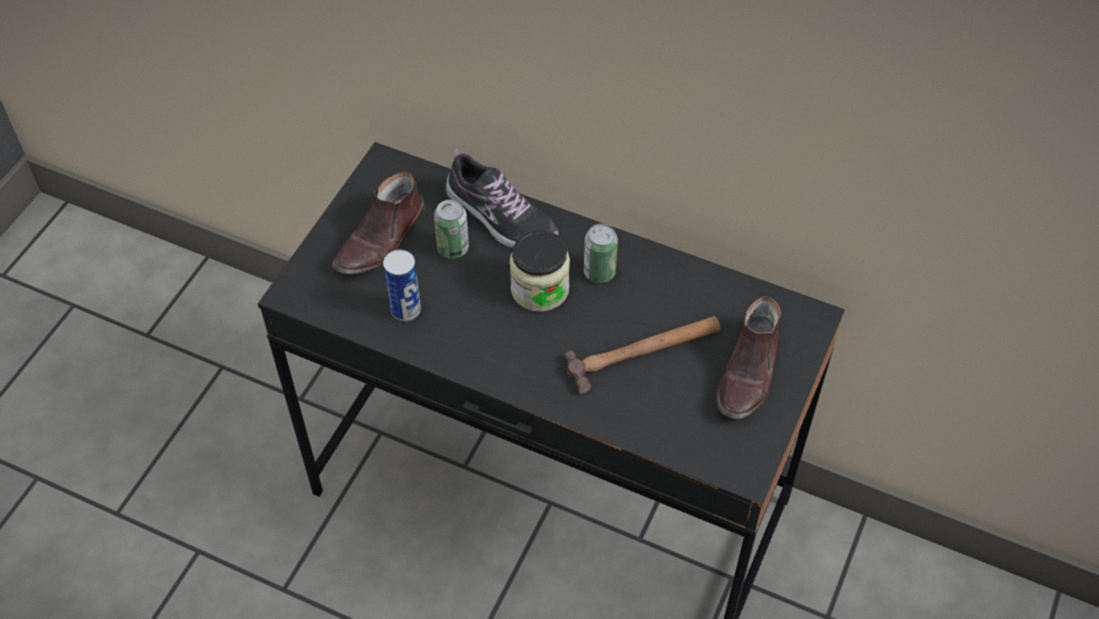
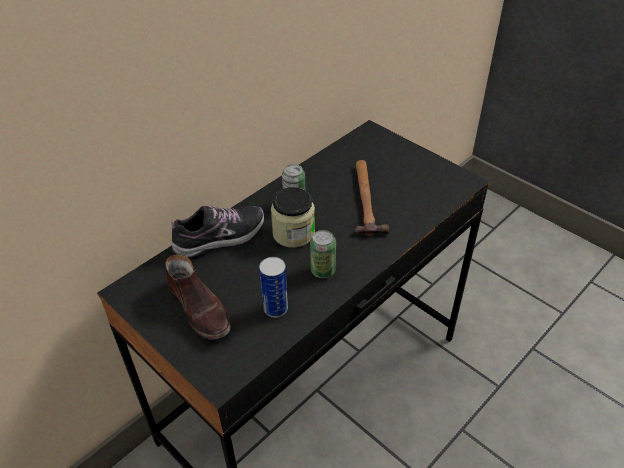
camera: 70 degrees left, 10 degrees down
can [434,200,469,259] -> can moved to [310,230,336,278]
brown shoe [716,296,781,419] -> none

